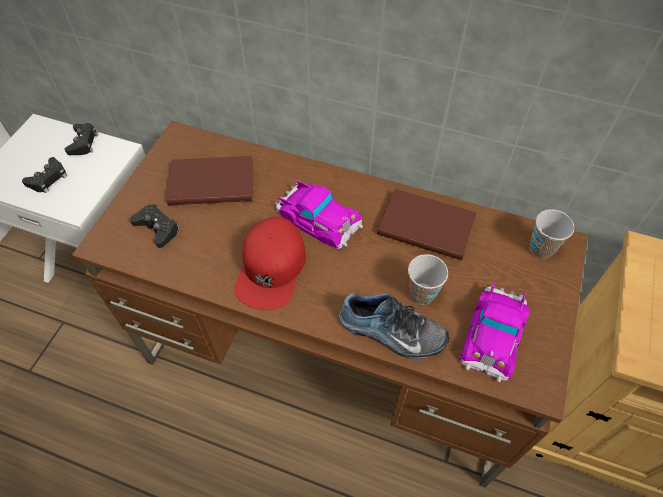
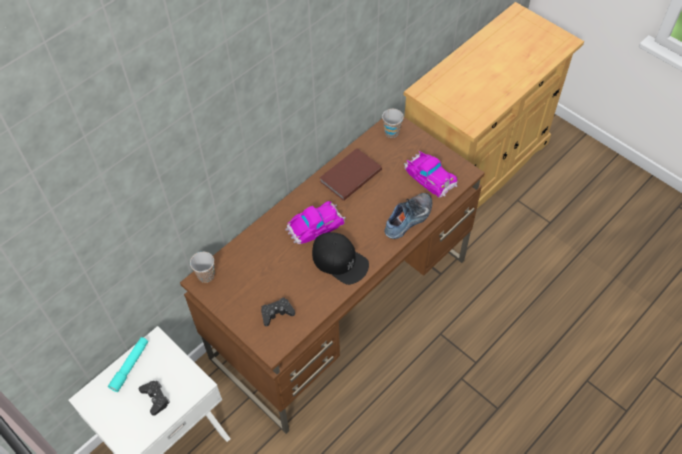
camera: 65 degrees left, 0 degrees up
black game controller [65,123,98,155] -> turquoise flashlight [108,337,148,392]
brown book [167,156,253,205] -> none
red cap [234,217,306,310] -> black cap [312,232,369,285]
cup [408,254,448,305] -> cup moved to [190,252,215,283]

